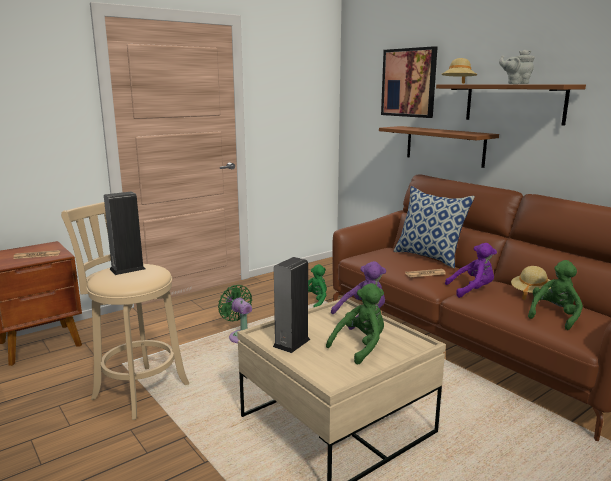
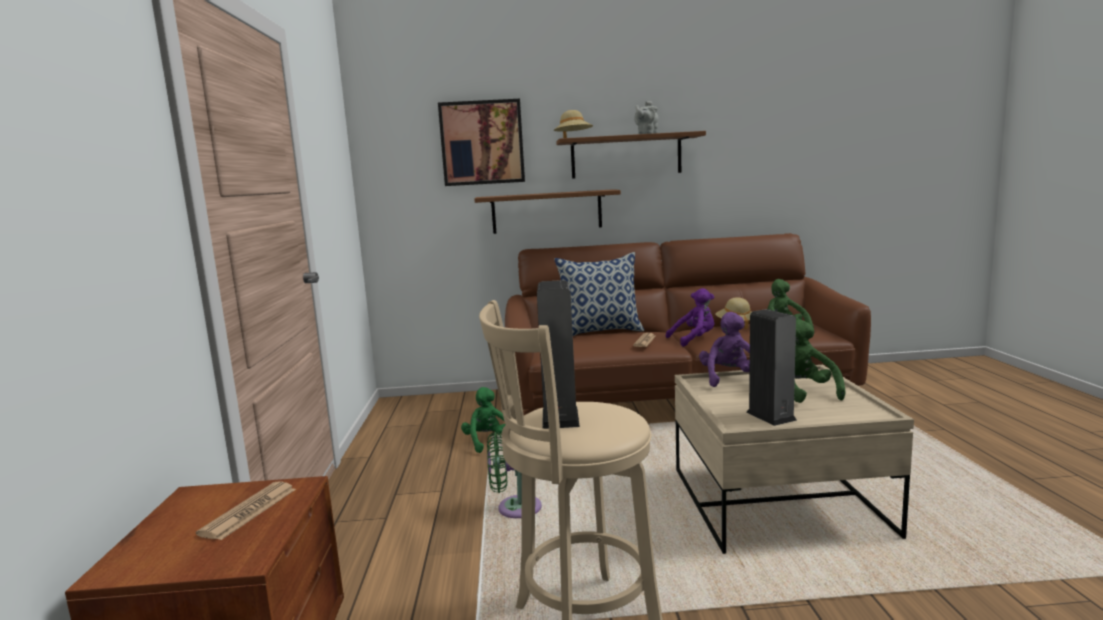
camera: 55 degrees left, 5 degrees down
purple plush toy [445,243,497,298] -> purple plush toy turned 45 degrees clockwise [666,288,714,347]

